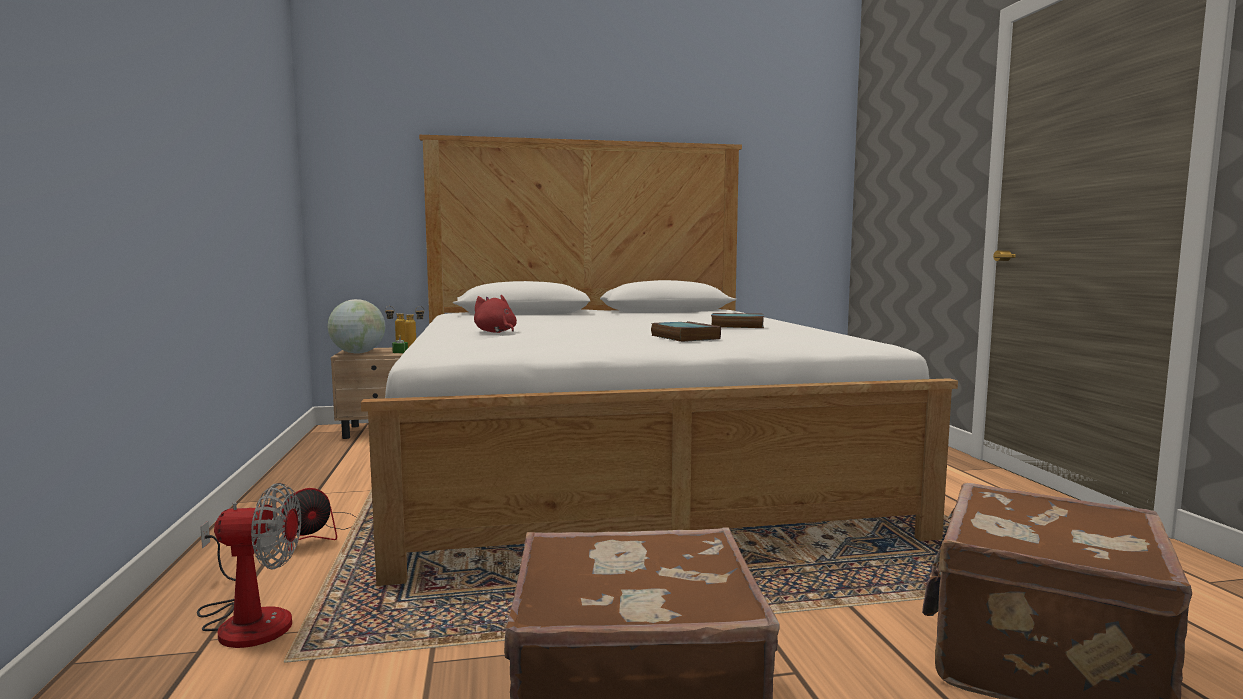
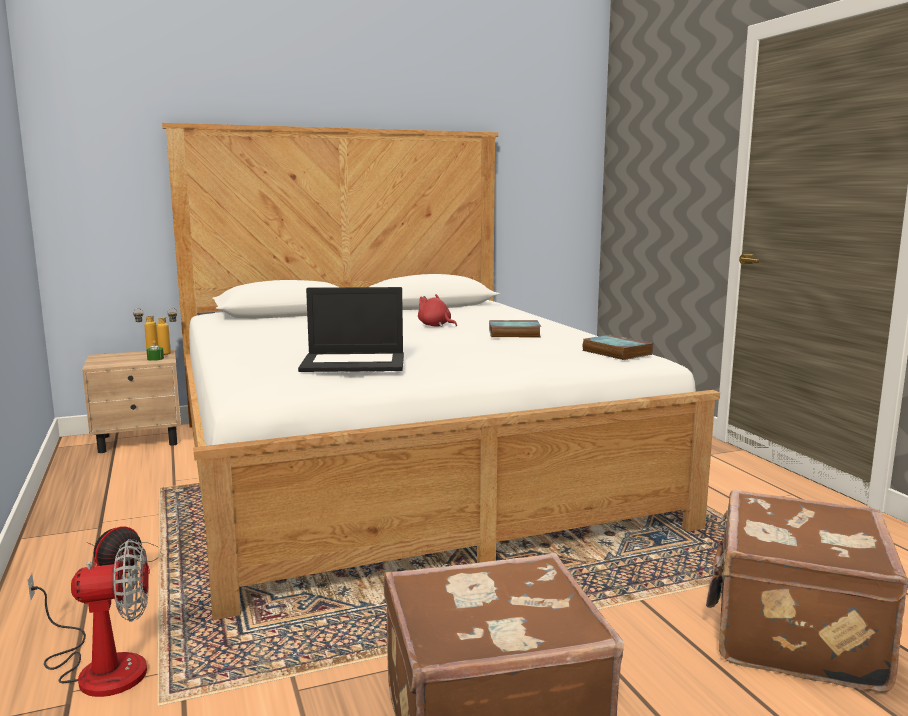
camera: 10 degrees left, 5 degrees up
globe [328,299,386,354] -> none
red plush toy [474,295,517,333] -> red plush toy moved to [418,294,457,327]
book [651,321,721,342] -> book moved to [582,335,653,360]
none -> laptop [298,287,404,372]

